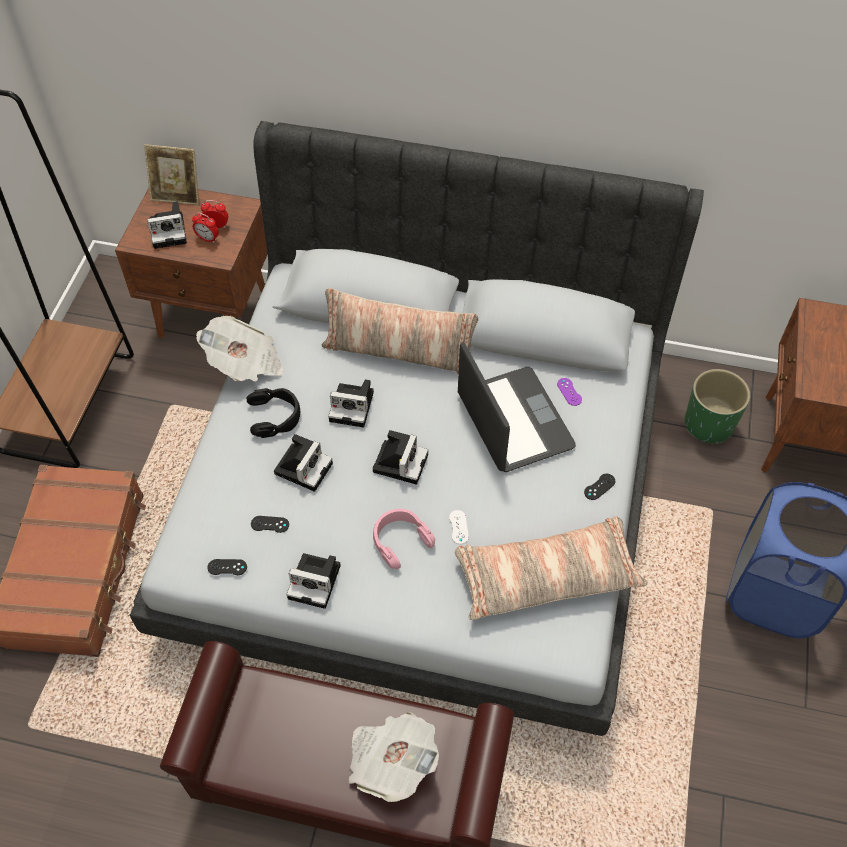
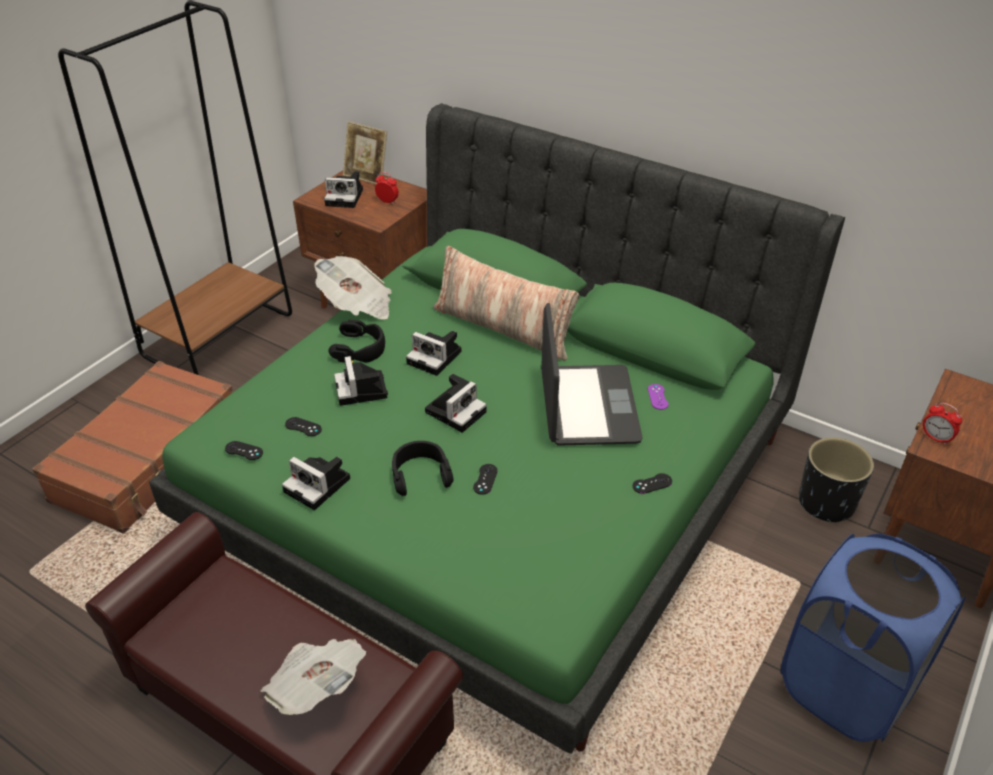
camera: 20 degrees right, 15 degrees down
grey bed [130,121,704,736] -> green bed [149,103,845,754]
alarm clock [192,213,219,243] -> alarm clock moved to [923,403,962,445]
camera [274,434,333,492] -> camera turned 120 degrees clockwise [334,356,388,406]
pink headphones [373,509,435,569] -> black headphones [392,441,454,496]
white game controller [449,510,469,544] -> black game controller [473,464,498,495]
pillow [455,516,648,620] -> none
green planter [685,369,750,444] -> black planter [799,437,874,524]

